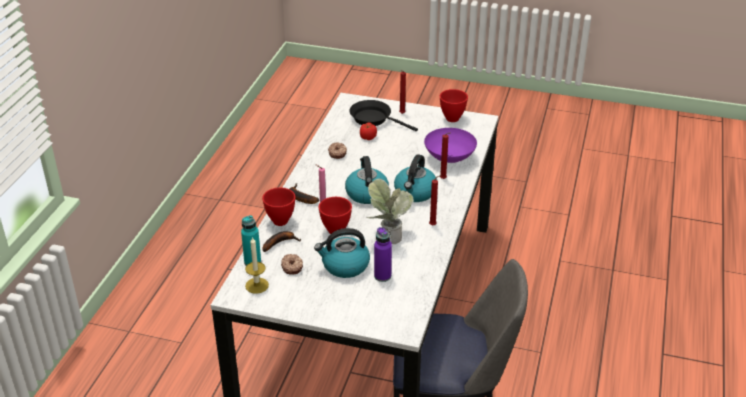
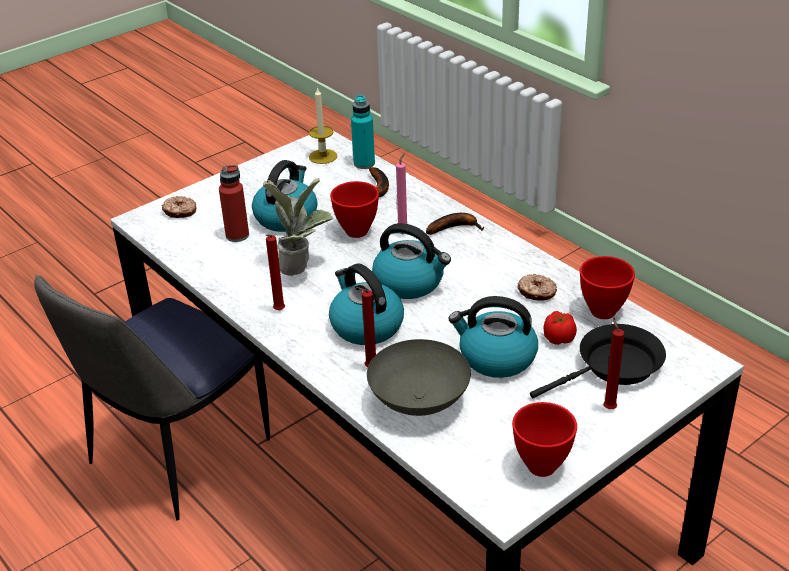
camera: 125 degrees right, 0 degrees up
red bowl [262,187,295,226] -> red bowl moved to [580,256,635,319]
donut [281,254,303,275] -> donut moved to [161,196,196,218]
purple bottle [374,227,392,282] -> red bottle [219,165,249,242]
purple bowl [424,128,477,163] -> grey bowl [367,339,471,416]
none -> kettle [449,296,538,378]

